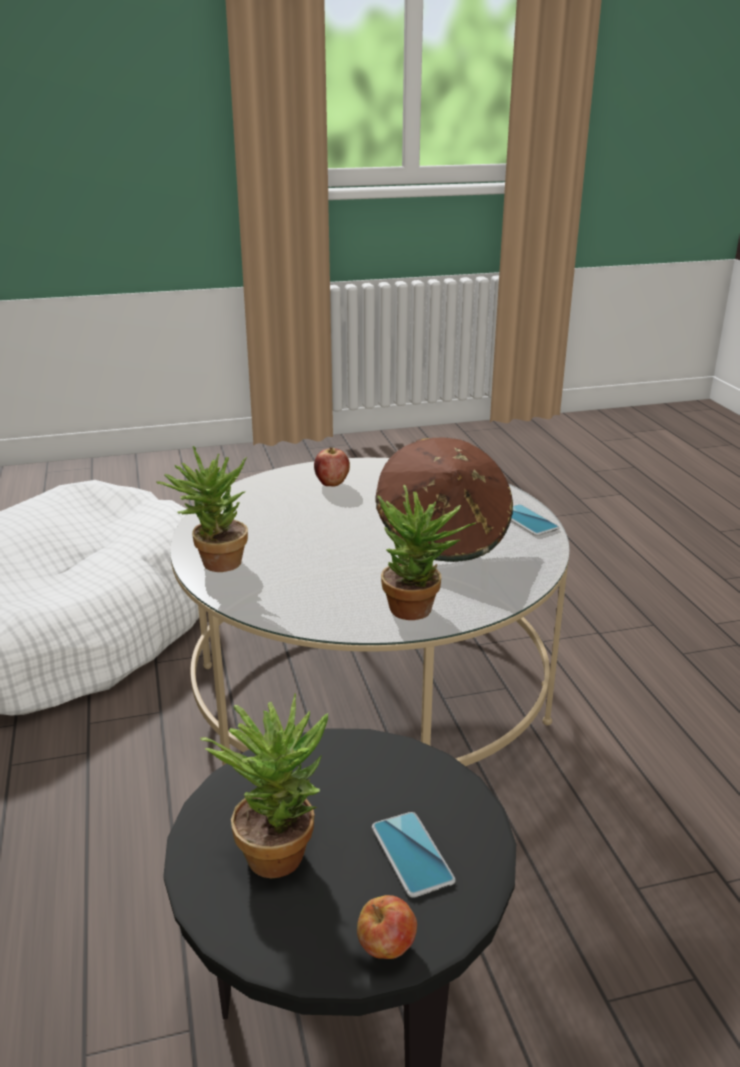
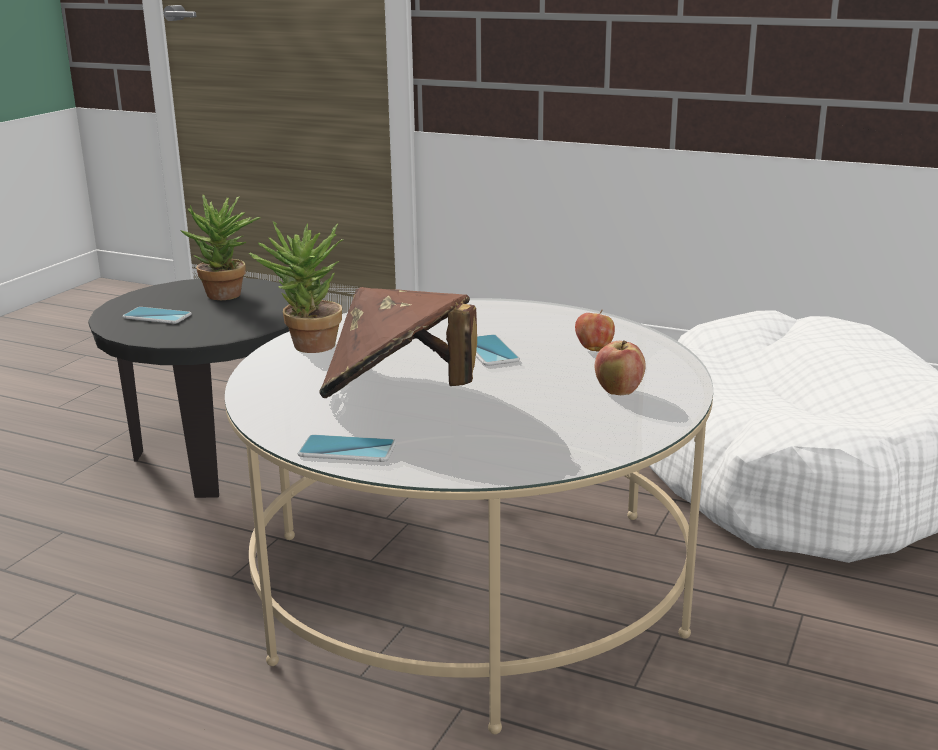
camera: 130 degrees right, 5 degrees down
potted plant [156,446,248,572] -> none
apple [357,895,417,959] -> apple moved to [575,309,615,351]
none -> phone [476,334,520,366]

